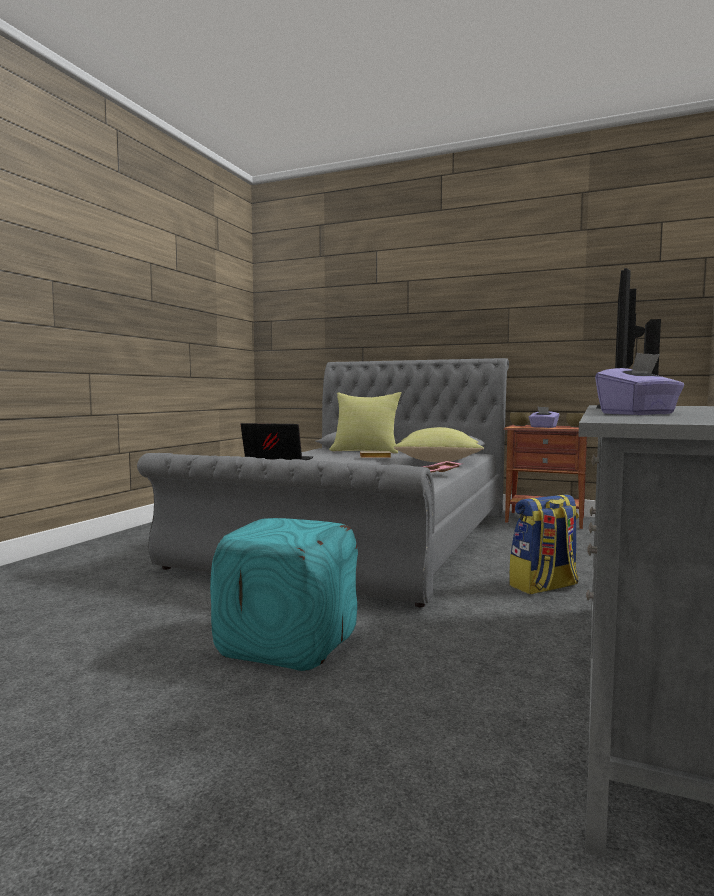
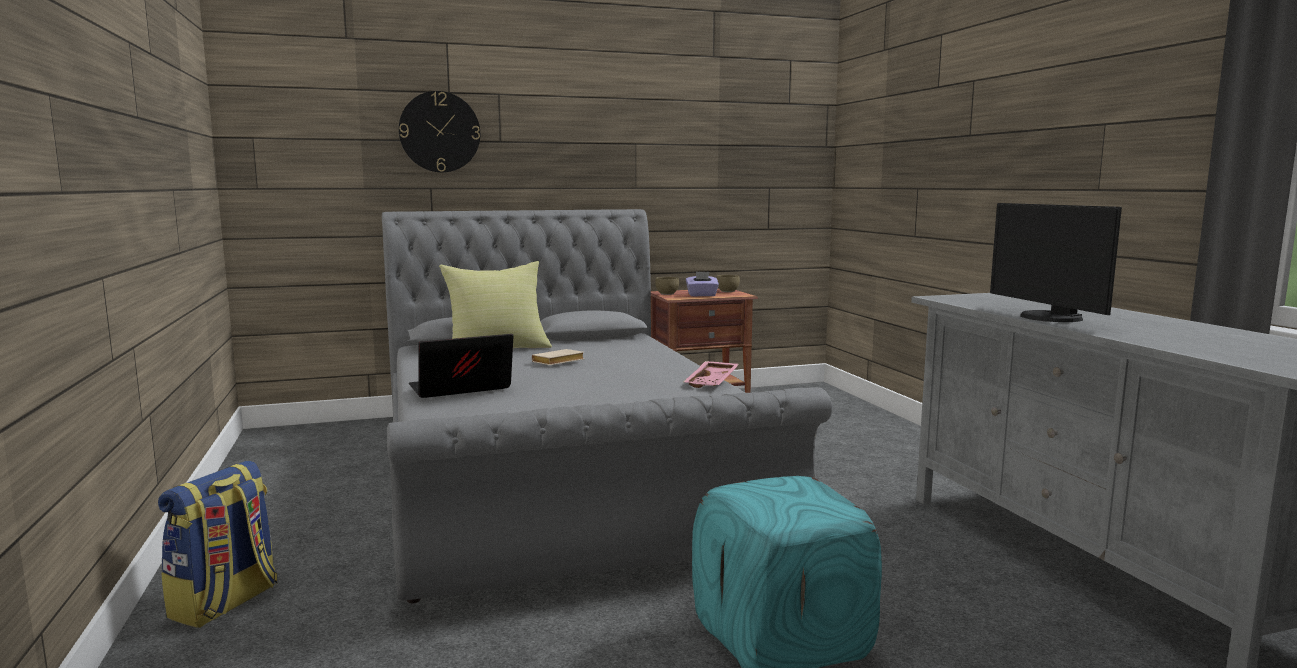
camera: 40 degrees left, 5 degrees up
yellow pillow [393,427,484,463] -> none
backpack [509,494,579,595] -> backpack moved to [158,461,277,628]
purple tissue box [595,353,684,415] -> none
none -> wall clock [399,91,480,172]

